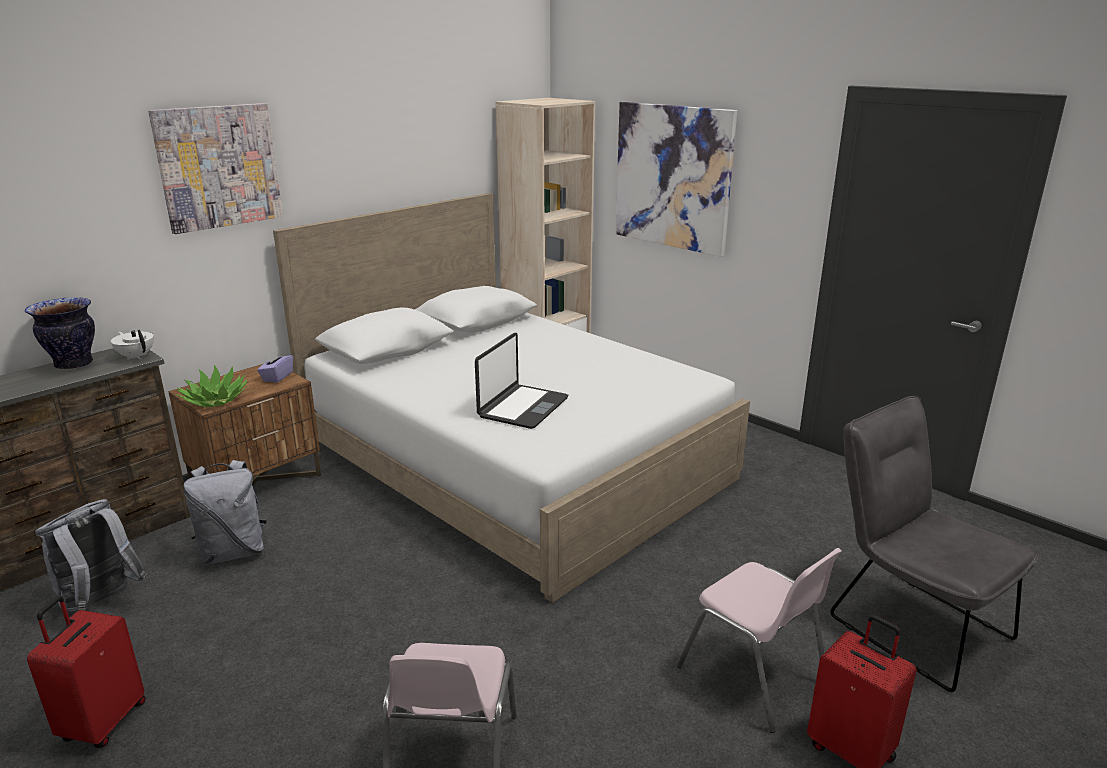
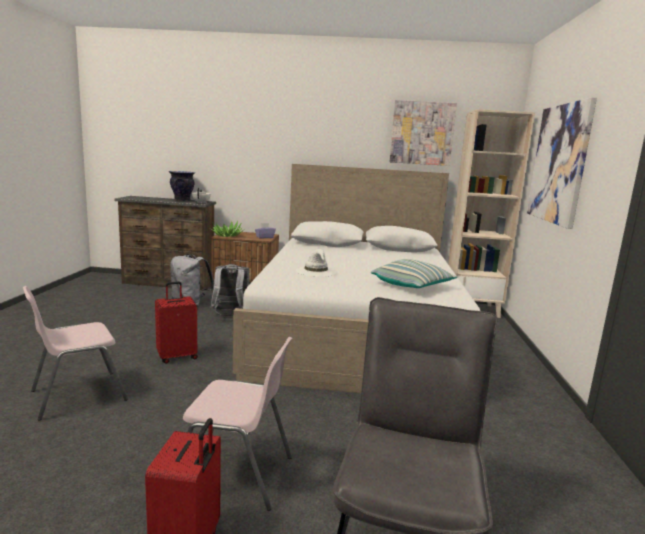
camera: 50 degrees right, 10 degrees down
red suitcase [27,596,146,748] -> red suitcase moved to [155,282,198,364]
grey backpack [35,499,148,613] -> grey backpack moved to [211,264,250,316]
picture [148,103,283,234] -> picture moved to [390,100,457,166]
laptop [475,333,568,429] -> white hat [296,249,336,277]
pink chair [677,548,842,733] -> pink chair turned 90 degrees counterclockwise [183,337,292,511]
none -> pillow [371,259,457,288]

